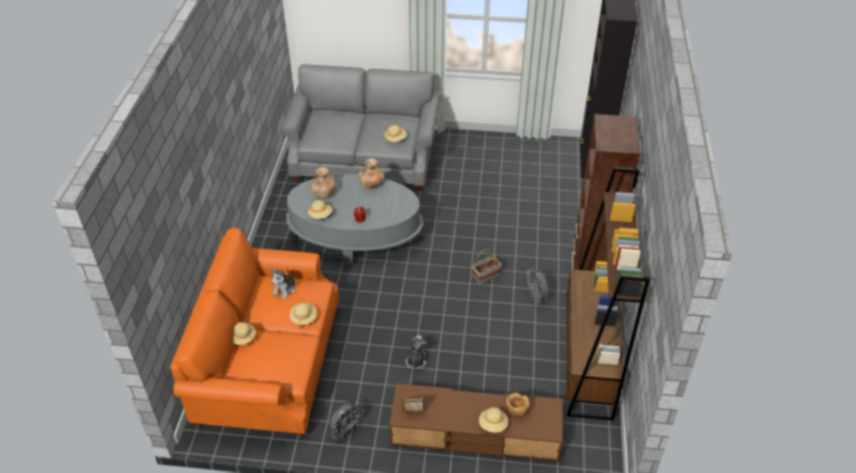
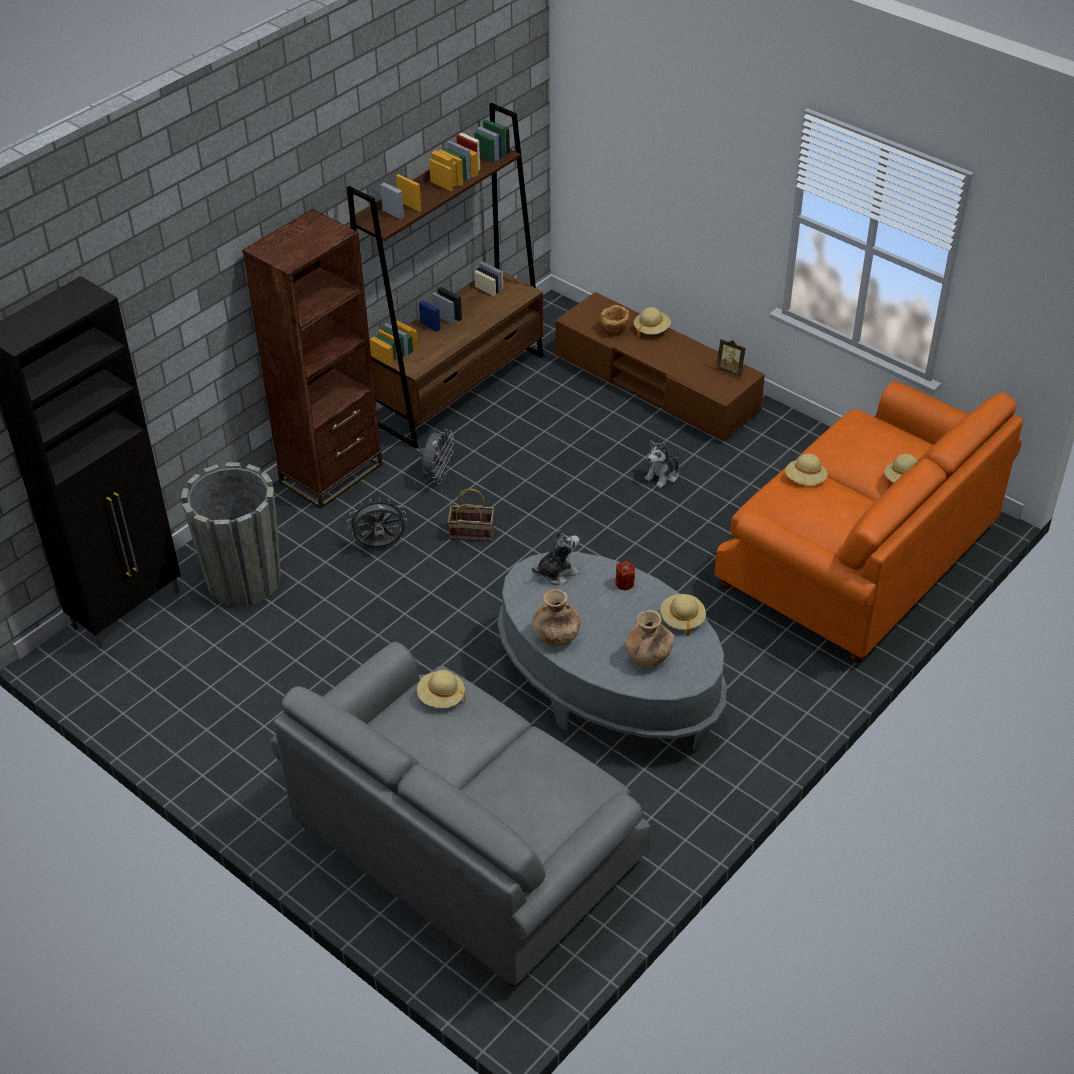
camera: 145 degrees left, 0 degrees up
plush toy [271,269,296,300] -> plush toy moved to [532,529,580,585]
grey fan [328,401,364,439] -> grey fan moved to [347,497,407,548]
none -> grey planter [181,462,281,606]

